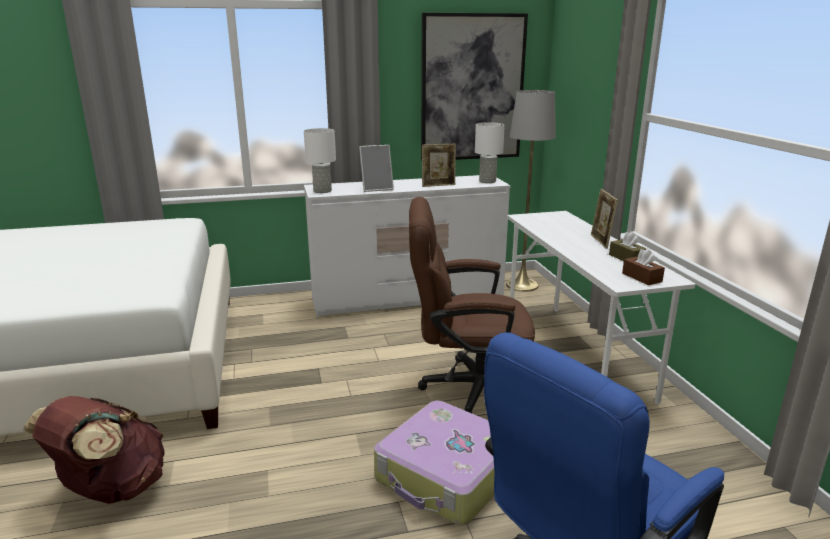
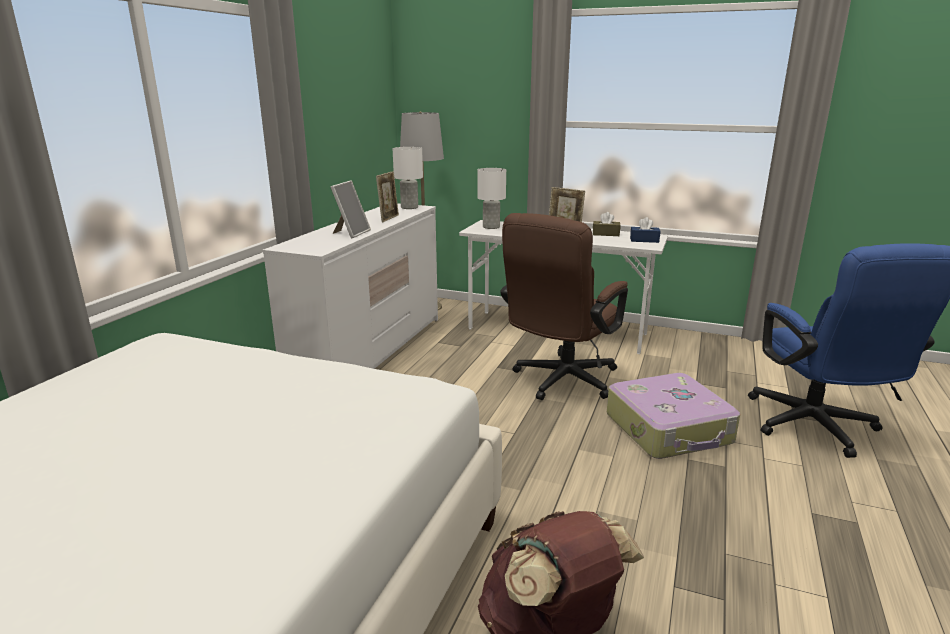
camera: 55 degrees left, 0 degrees up
white table lamp [304,128,336,193] -> white table lamp moved to [477,168,506,229]
picture [421,13,528,161] -> none
brown tissue box [622,249,665,285] -> blue tissue box [630,217,661,243]

